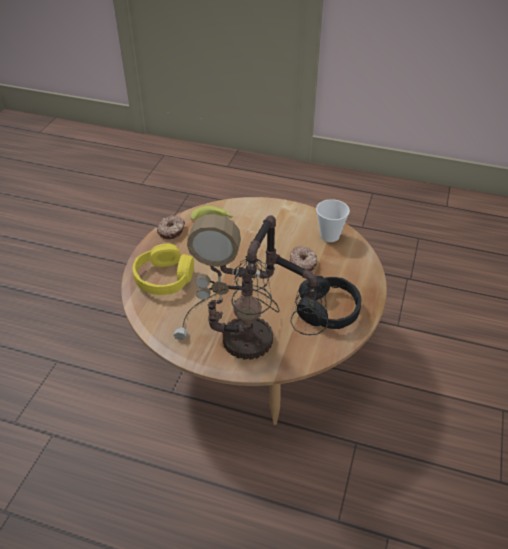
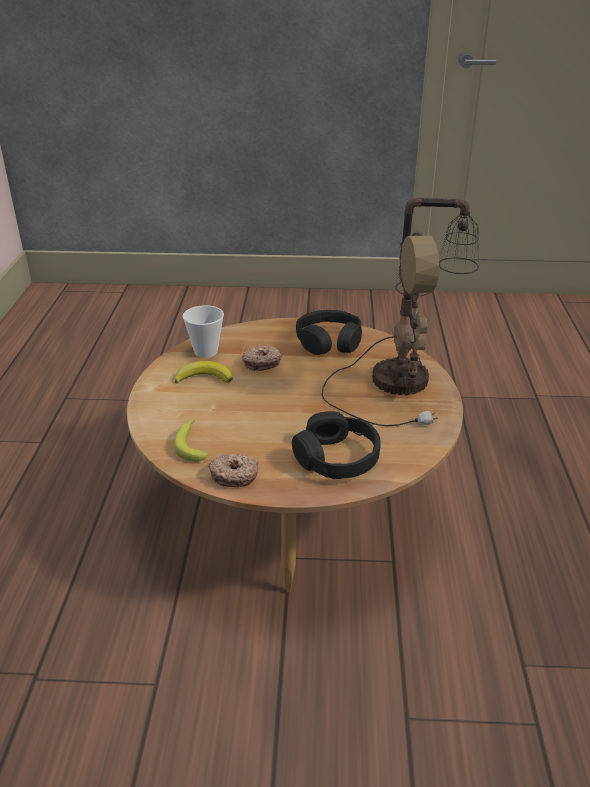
camera: 105 degrees left, 10 degrees down
yellow headphones [132,244,194,295] -> black headphones [292,411,380,479]
none -> banana [175,361,233,384]

